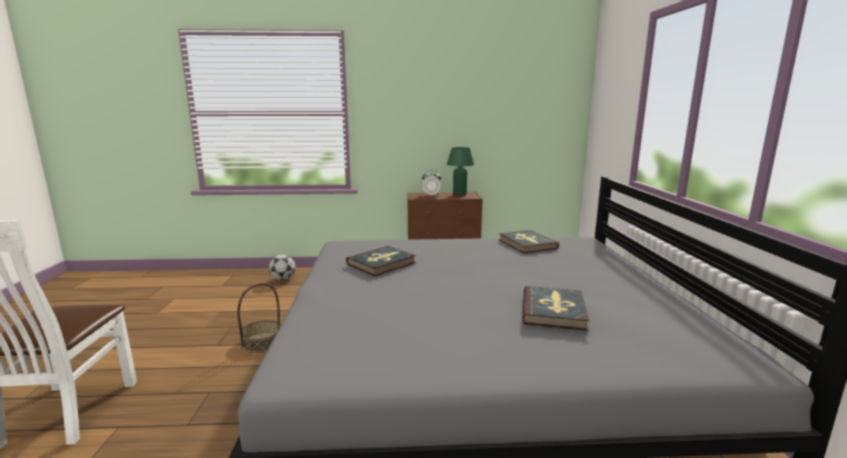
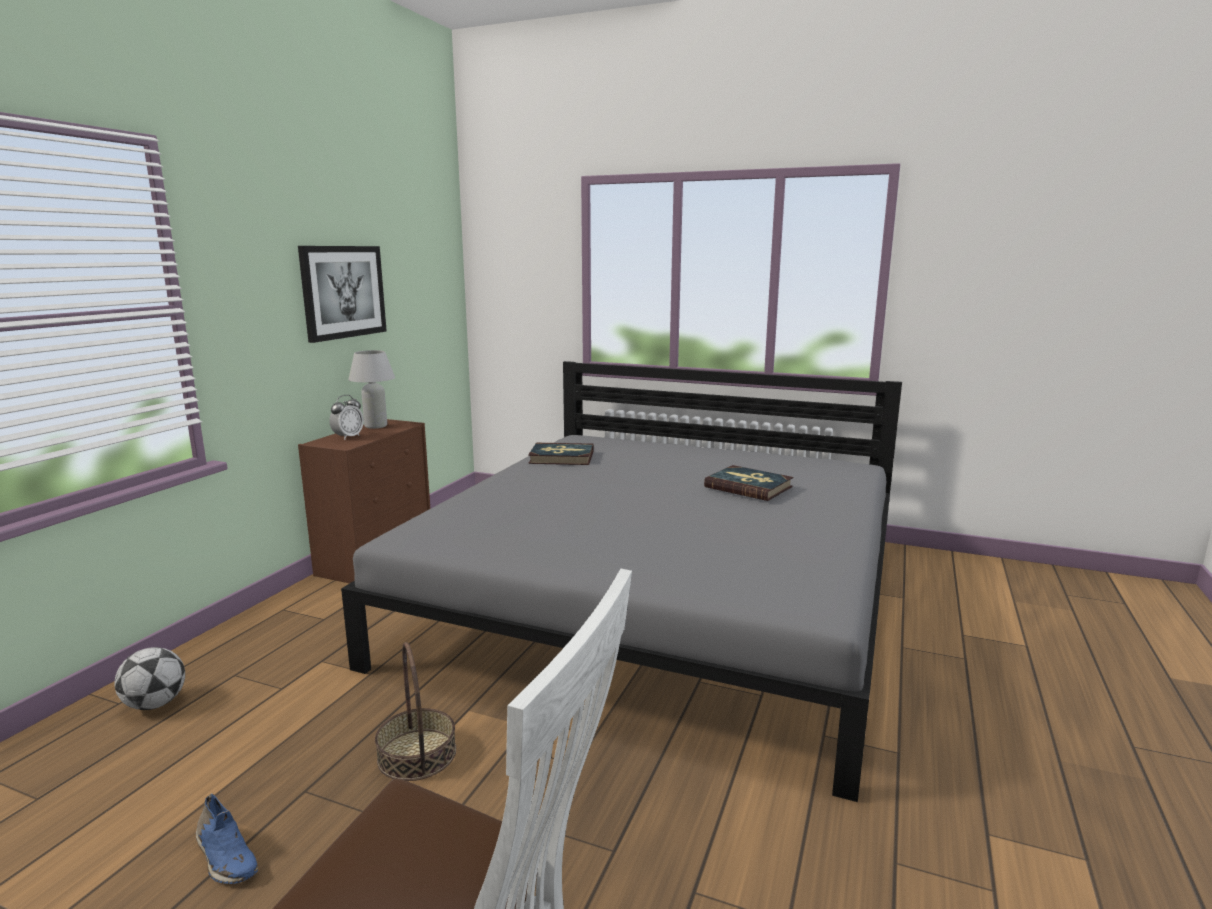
camera: 65 degrees left, 0 degrees up
book [346,246,416,276] -> none
green table lamp [447,147,474,195] -> white table lamp [348,350,395,429]
none -> blue shoe [196,793,258,884]
none -> picture [298,246,387,343]

